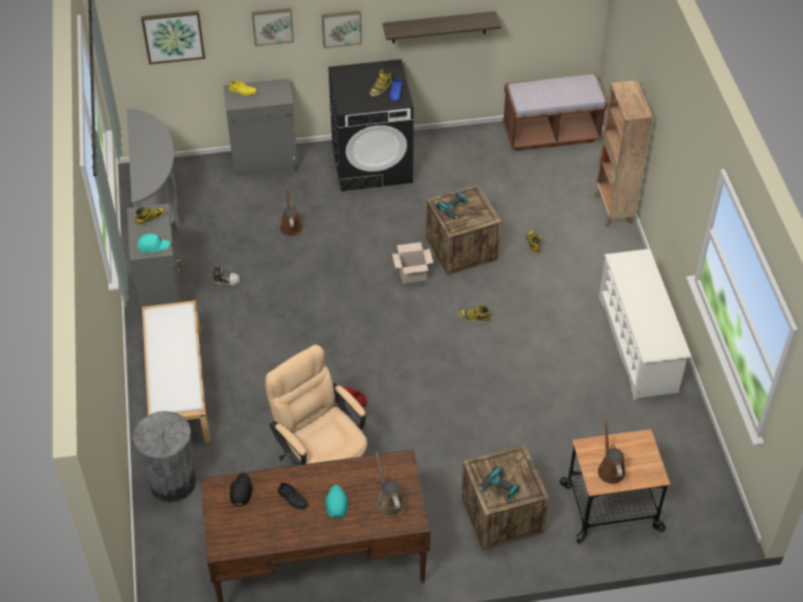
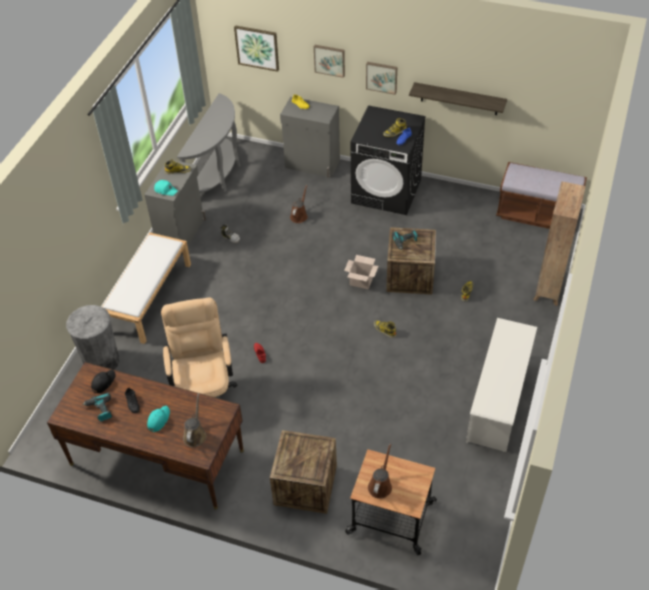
camera: 30 degrees right, 0 degrees up
power drill [478,466,519,500] -> power drill moved to [82,393,112,421]

